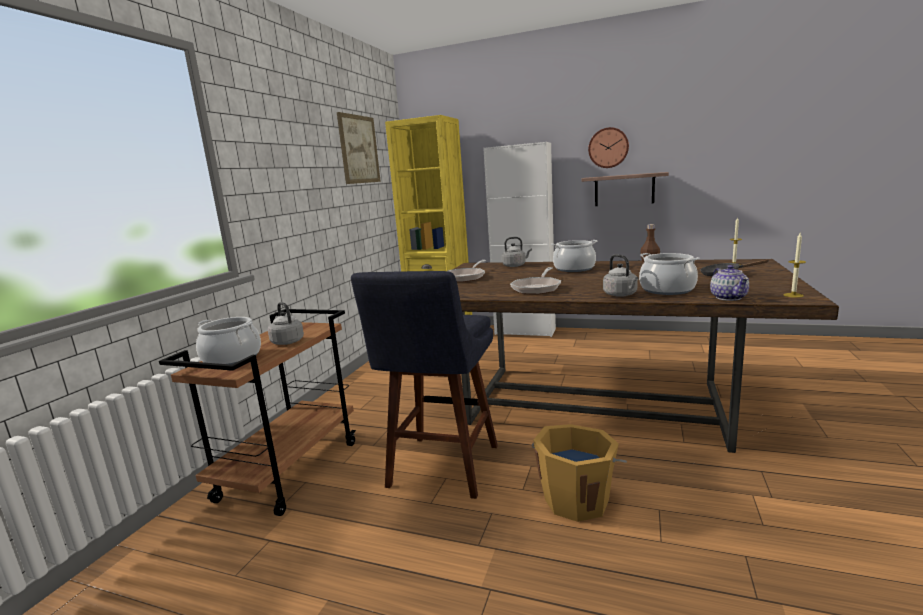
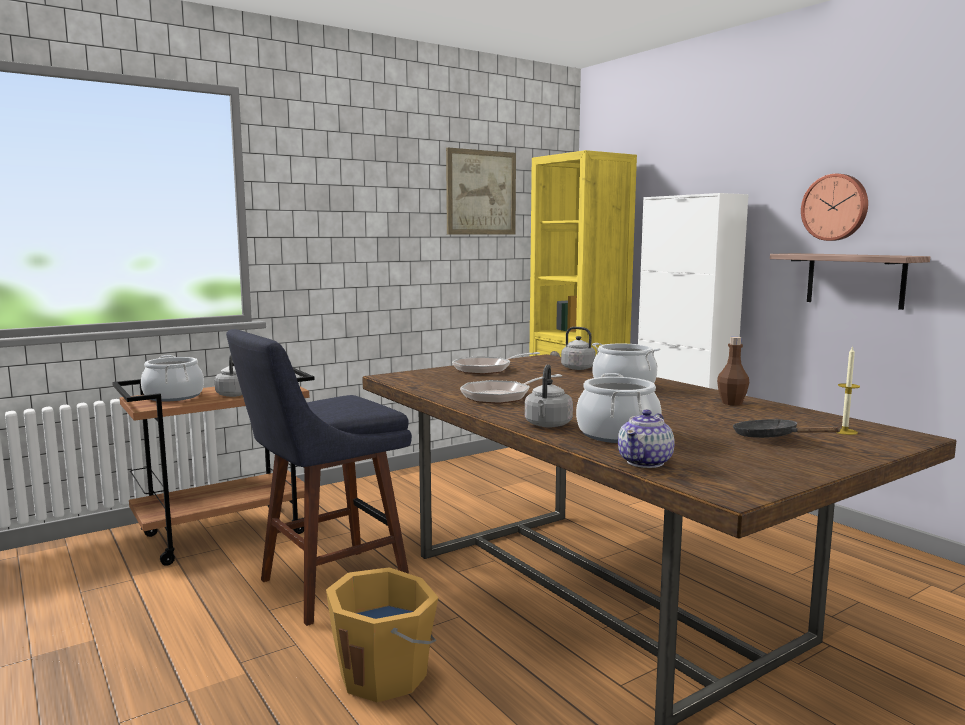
camera: 35 degrees right, 5 degrees down
candle [783,233,806,298] -> none

